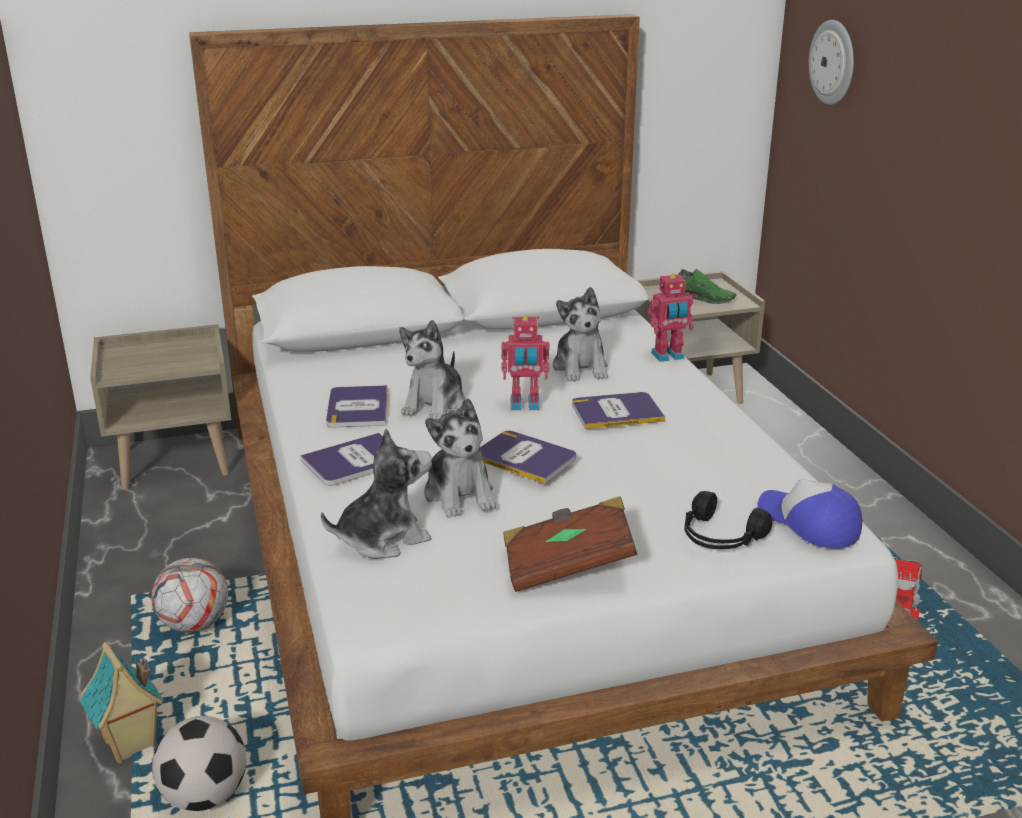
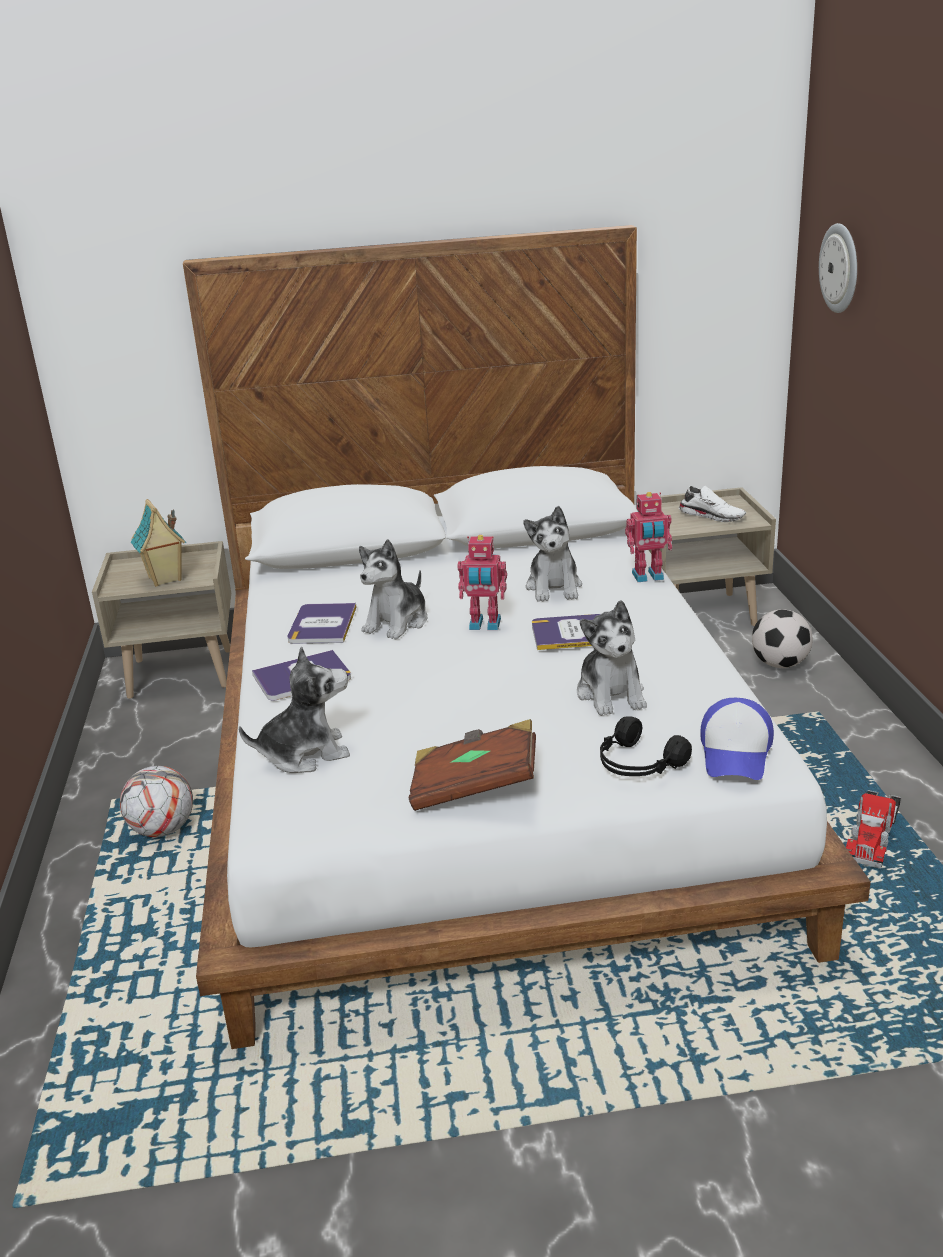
camera: 10 degrees right, 0 degrees up
toy house [80,642,164,763] -> toy house moved to [131,499,186,586]
football [152,716,246,811] -> football moved to [752,609,813,668]
plush toy [424,398,496,518] -> plush toy moved to [577,600,647,716]
book [480,431,576,484] -> none
green shoe [678,269,736,304] -> white shoe [679,486,746,522]
cap [757,479,862,549] -> cap turned 135 degrees counterclockwise [701,698,774,780]

